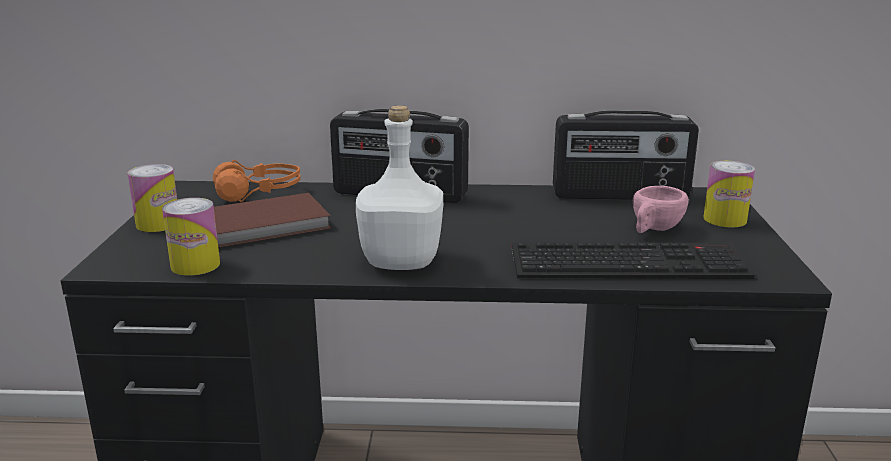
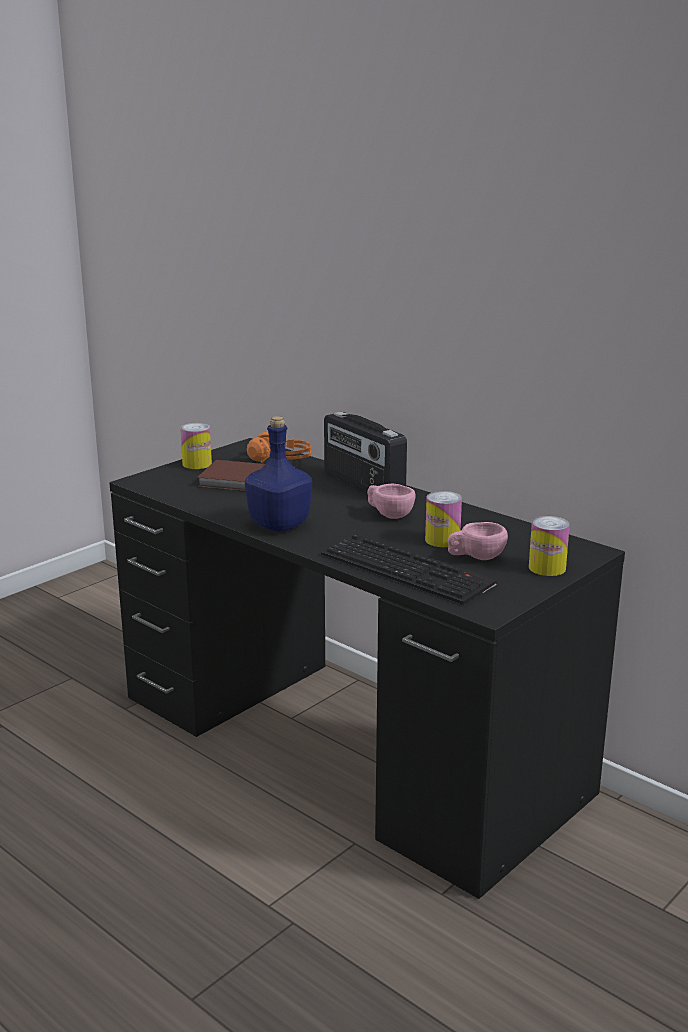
camera: 40 degrees right, 0 degrees up
can [162,198,220,276] -> can moved to [425,491,462,547]
white bottle [356,105,443,270] -> blue bottle [245,416,312,531]
radio [553,110,699,200] -> none
none -> pink cup [367,484,415,519]

